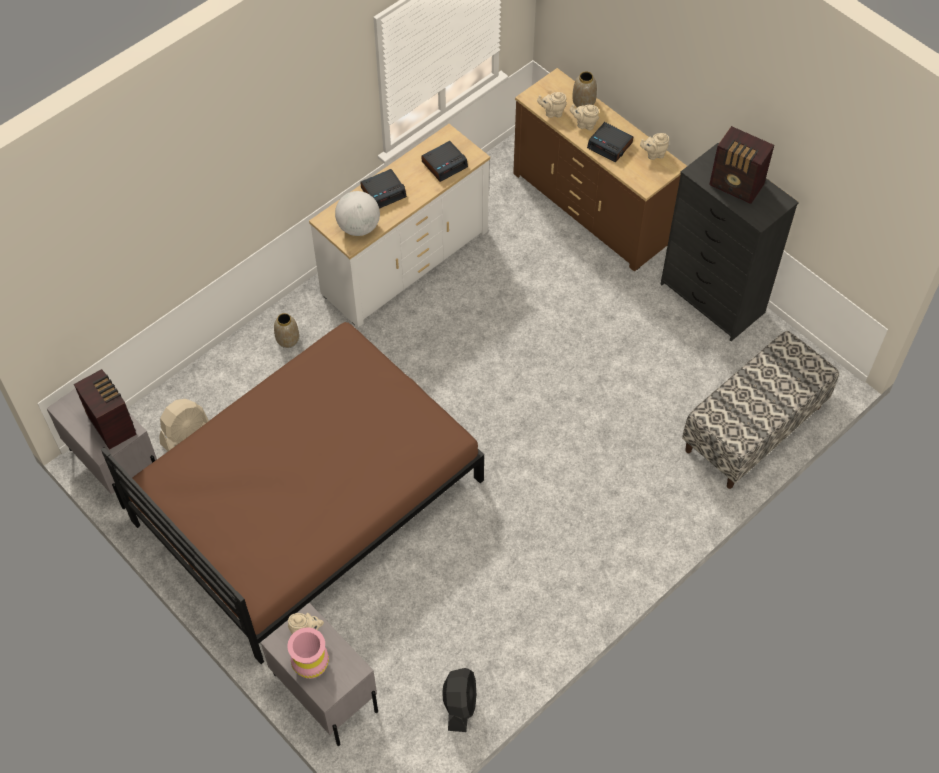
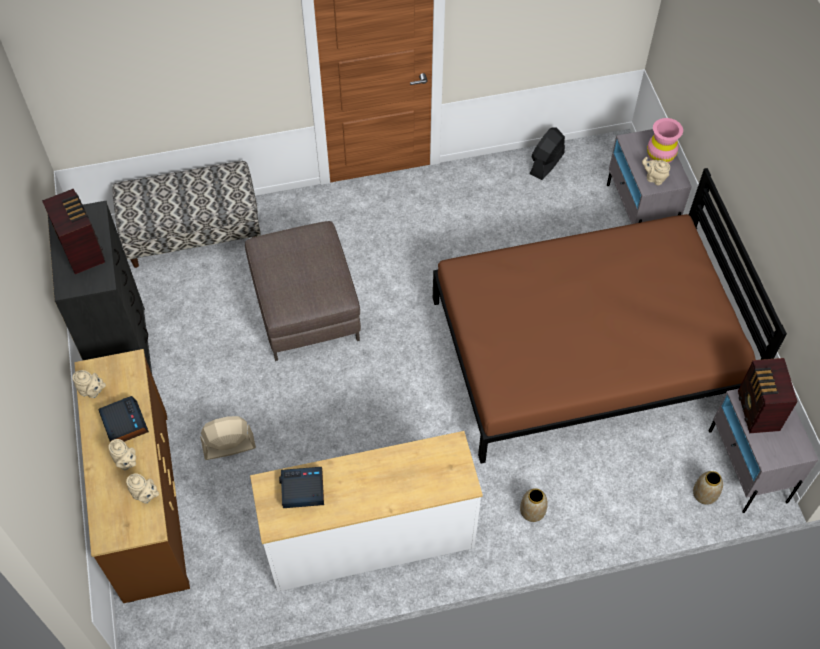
camera: 150 degrees left, 0 degrees up
beige fan [159,399,209,451] -> beige fan moved to [200,416,256,460]
globe [335,191,380,236] -> none
alarm clock [360,169,407,209] -> none
vase [572,72,597,107] -> vase moved to [693,471,723,505]
none -> brown ottoman [245,221,361,361]

